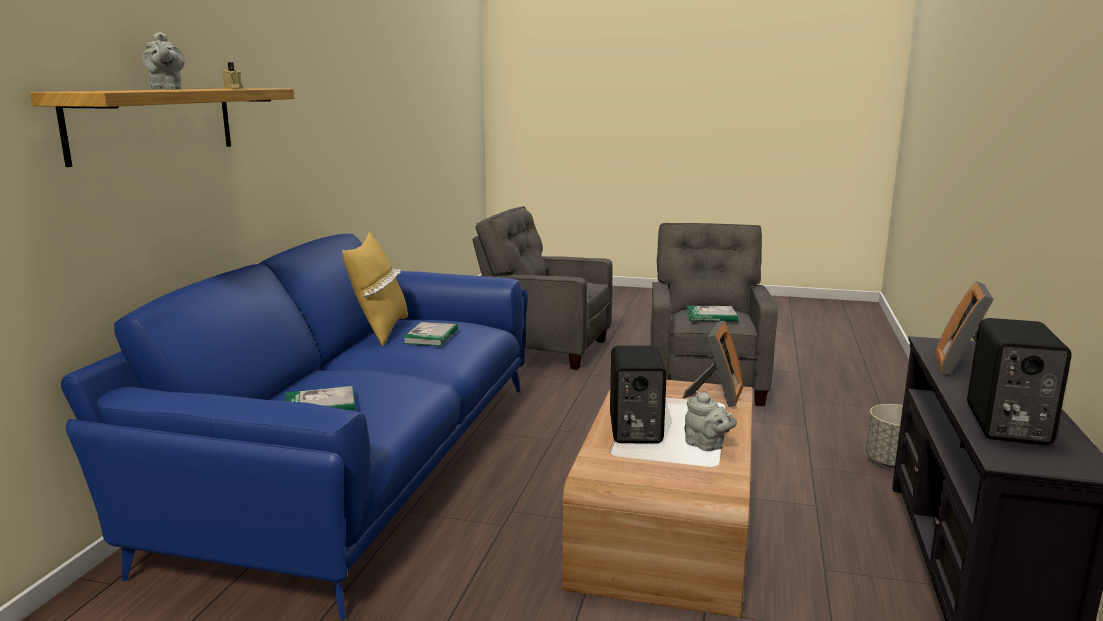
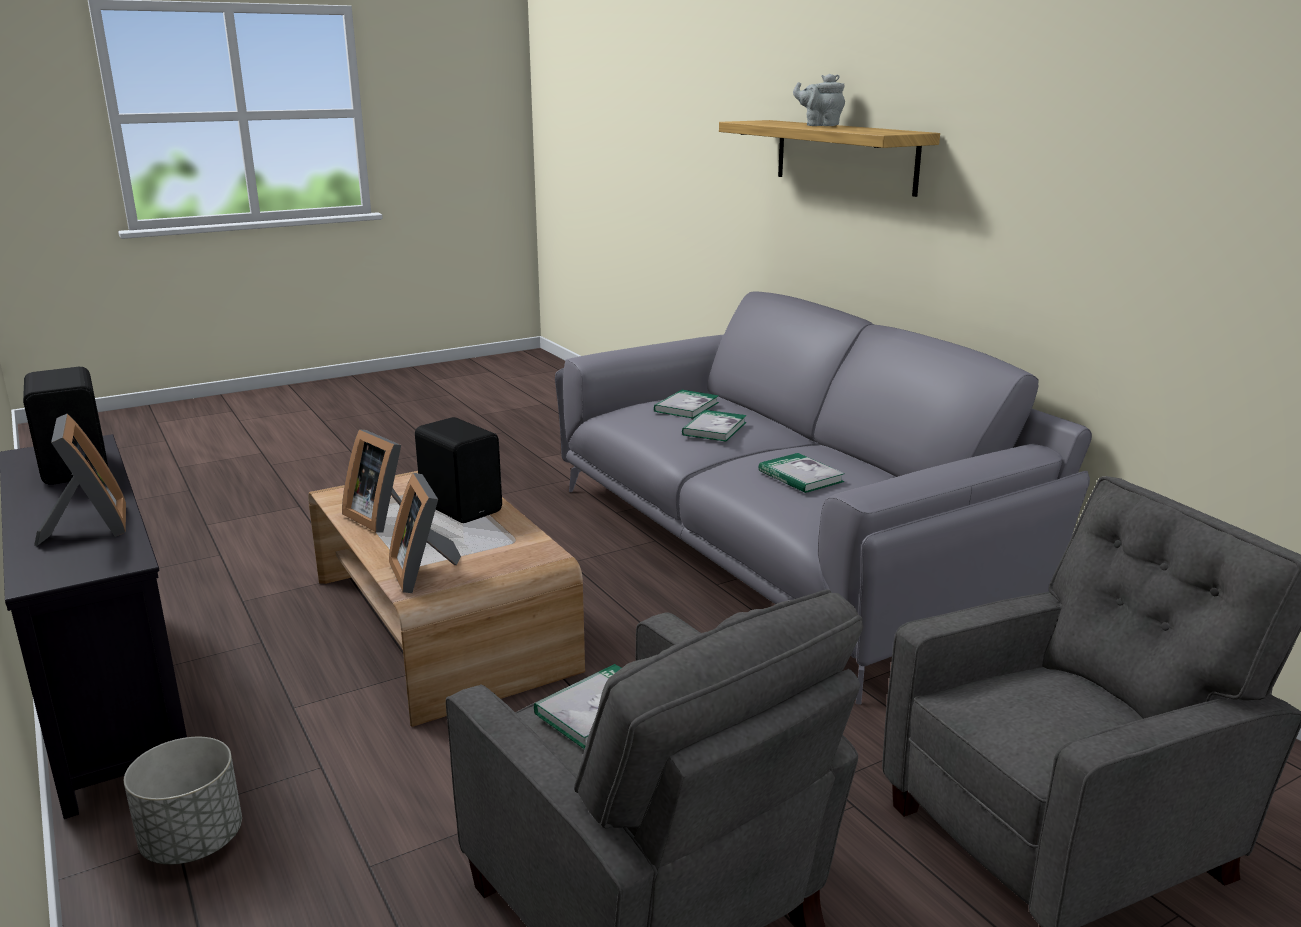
camera: 135 degrees right, 5 degrees up
blue sofa [61,233,528,620] -> grey sofa [555,291,1092,705]
beige candle [223,62,244,89] -> none
yellow pillow [342,232,408,346] -> none
grey teapot [685,391,737,451] -> picture frame [342,429,401,533]
none -> book [682,410,747,441]

